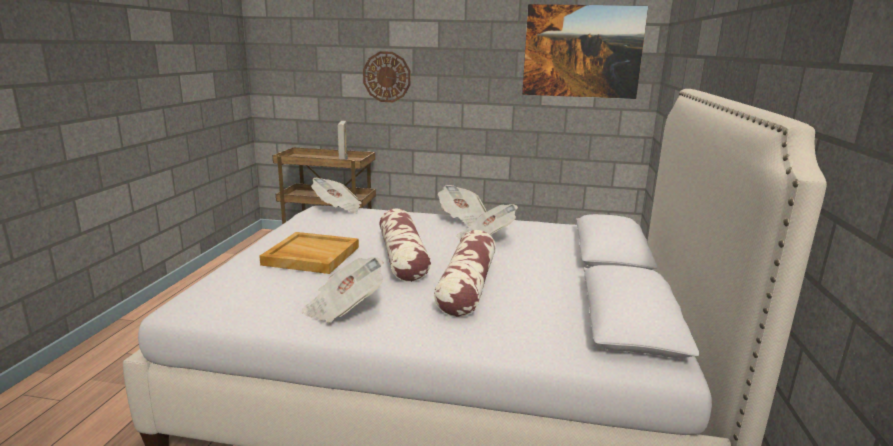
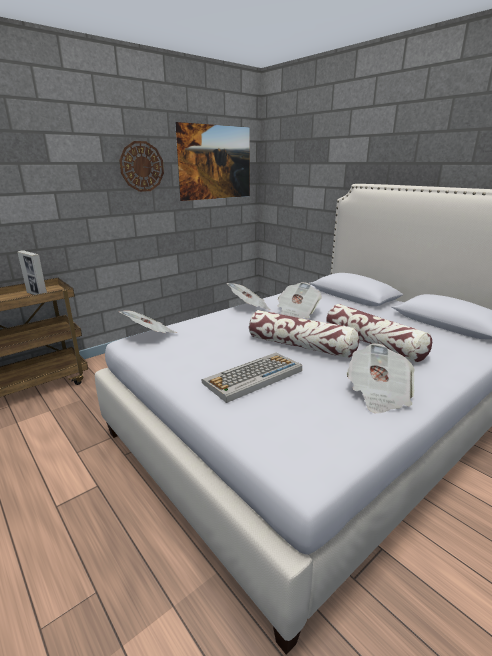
camera: 50 degrees left, 5 degrees up
beige tray [259,232,359,274] -> keyboard [202,352,302,403]
wall clock [363,51,411,102] -> wall clock moved to [119,141,164,192]

